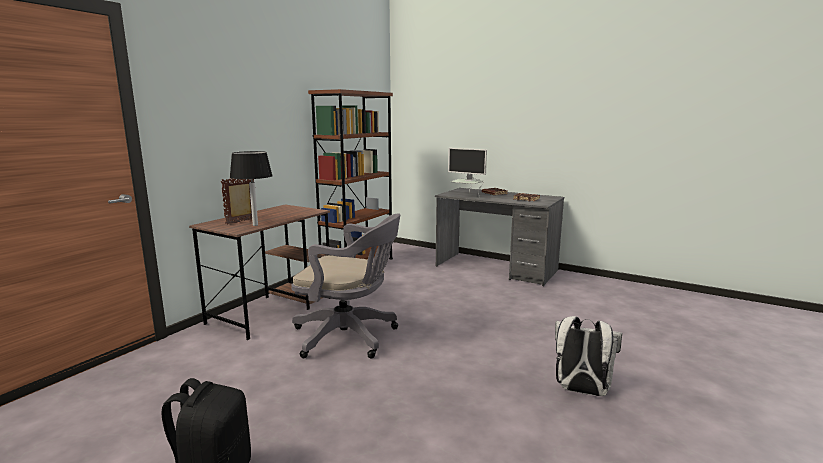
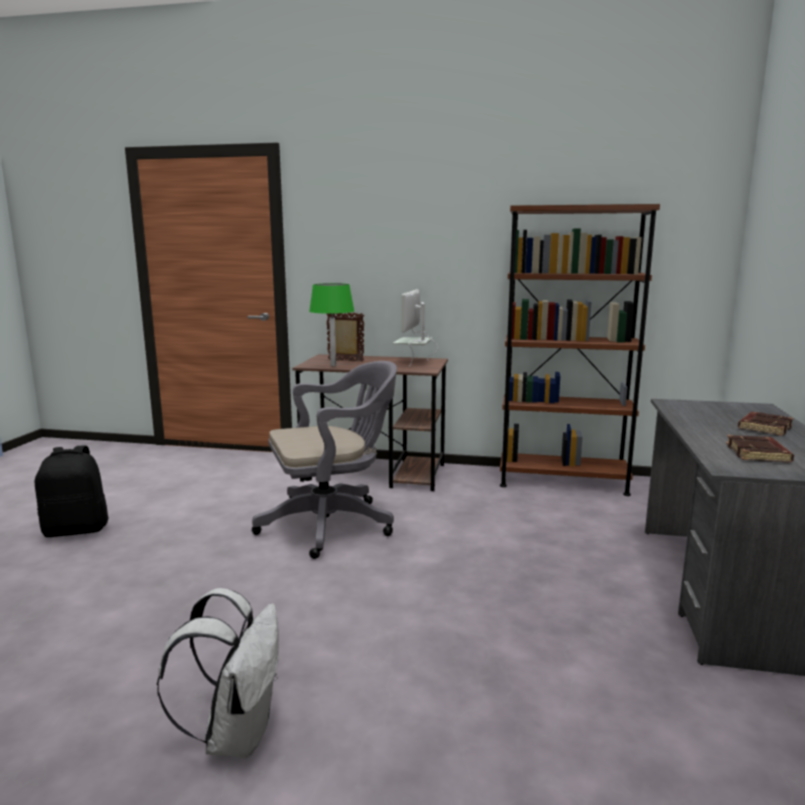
camera: 70 degrees right, 0 degrees up
black table lamp [230,151,273,226] -> green table lamp [309,283,355,366]
grey office chair [291,214,400,359] -> grey office chair turned 105 degrees counterclockwise [252,361,397,559]
monitor [448,148,487,195] -> monitor moved to [393,289,438,366]

